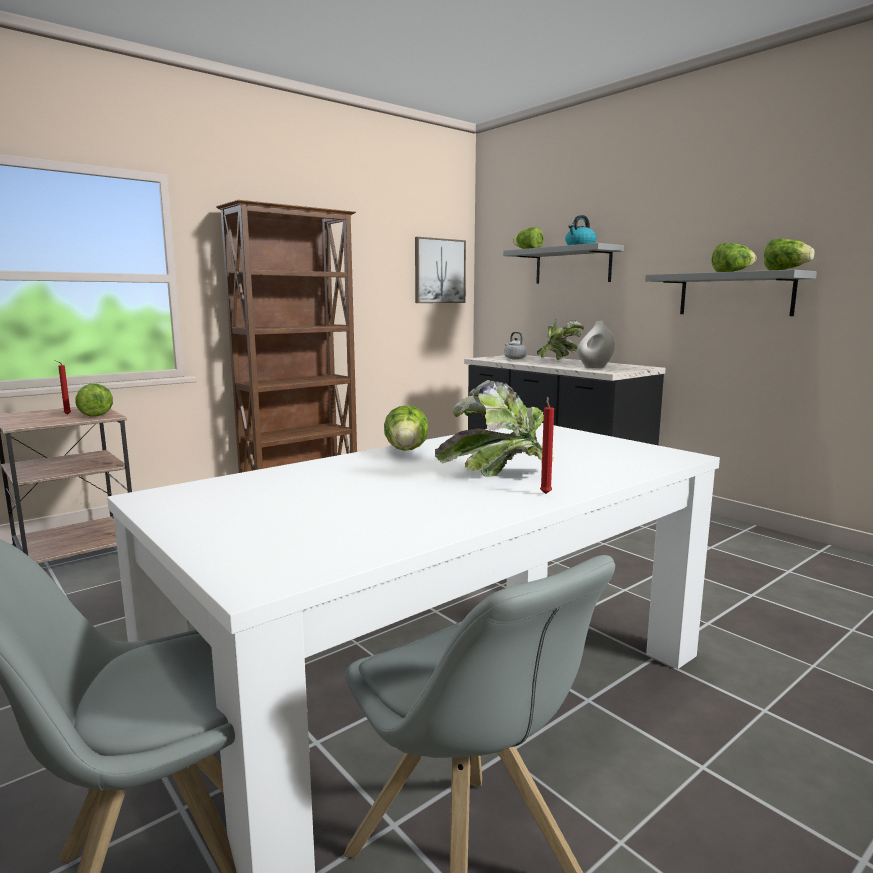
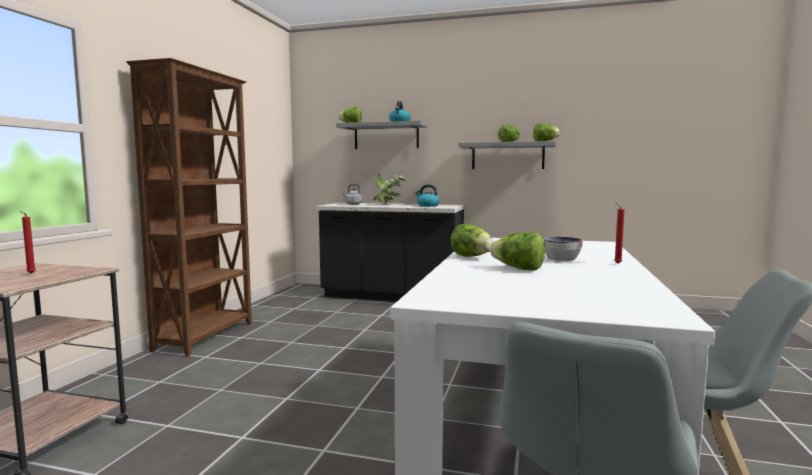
camera: 35 degrees left, 5 degrees down
lettuce [75,384,113,417] -> lettuce moved to [490,232,545,270]
picture [415,237,466,303] -> none
potted plant [435,380,554,477] -> bowl [543,237,583,261]
white vase [577,321,615,368] -> kettle [415,185,440,207]

